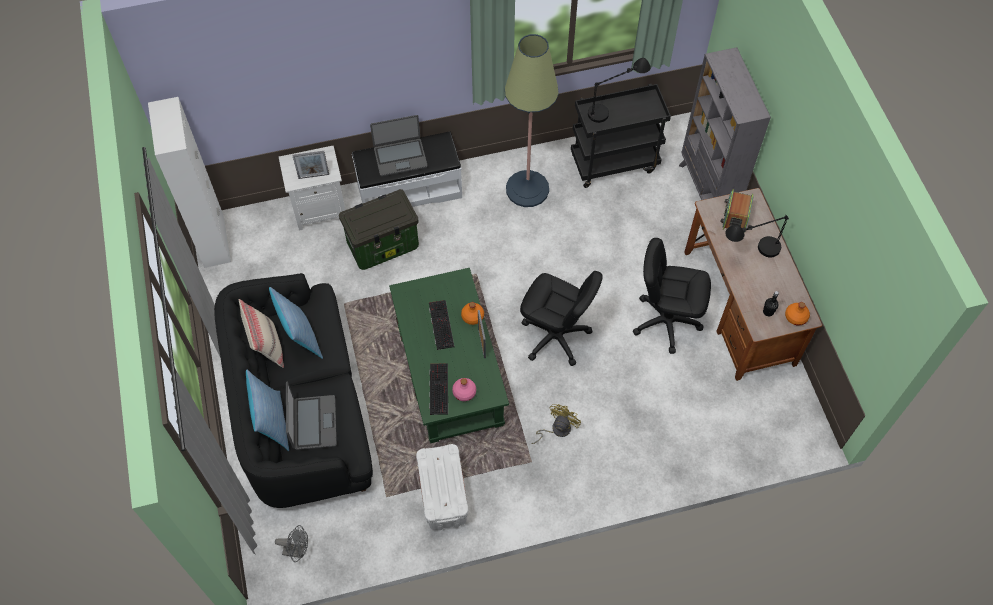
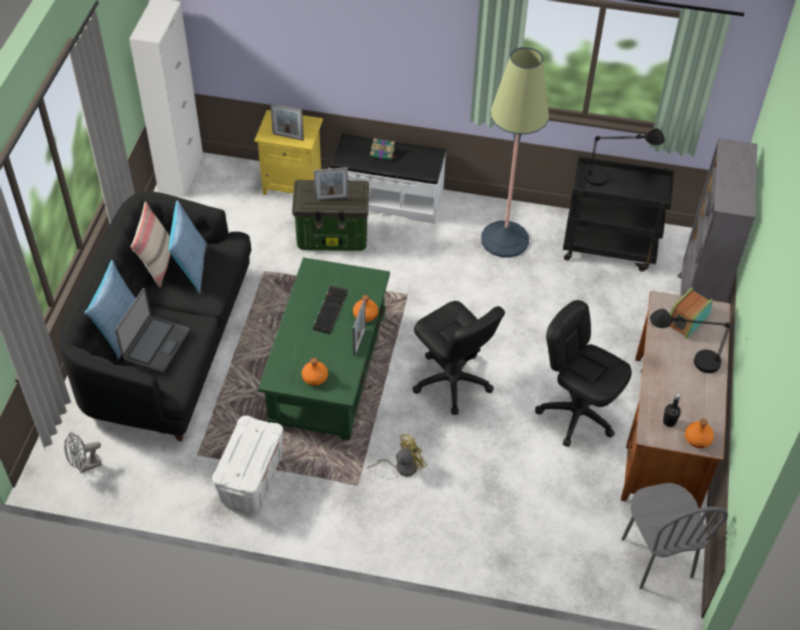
camera: 25 degrees right, 10 degrees down
grey fan [275,525,308,562] -> grey fan turned 120 degrees clockwise [64,432,102,473]
white nightstand [279,145,345,231] -> yellow nightstand [254,110,323,195]
laptop [370,115,428,176] -> book [370,138,396,161]
keyboard [429,364,448,415] -> none
pink bottle [452,378,476,401] -> orange bottle [302,358,328,386]
none -> picture frame [314,167,348,200]
none -> grey chair [622,483,728,589]

